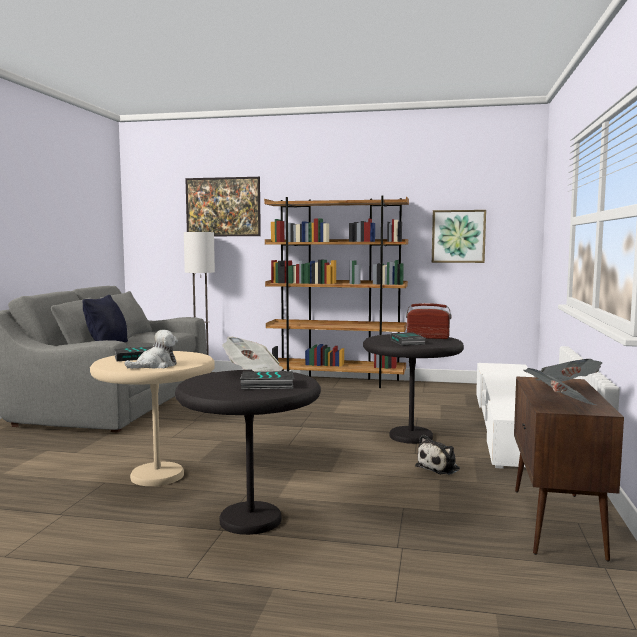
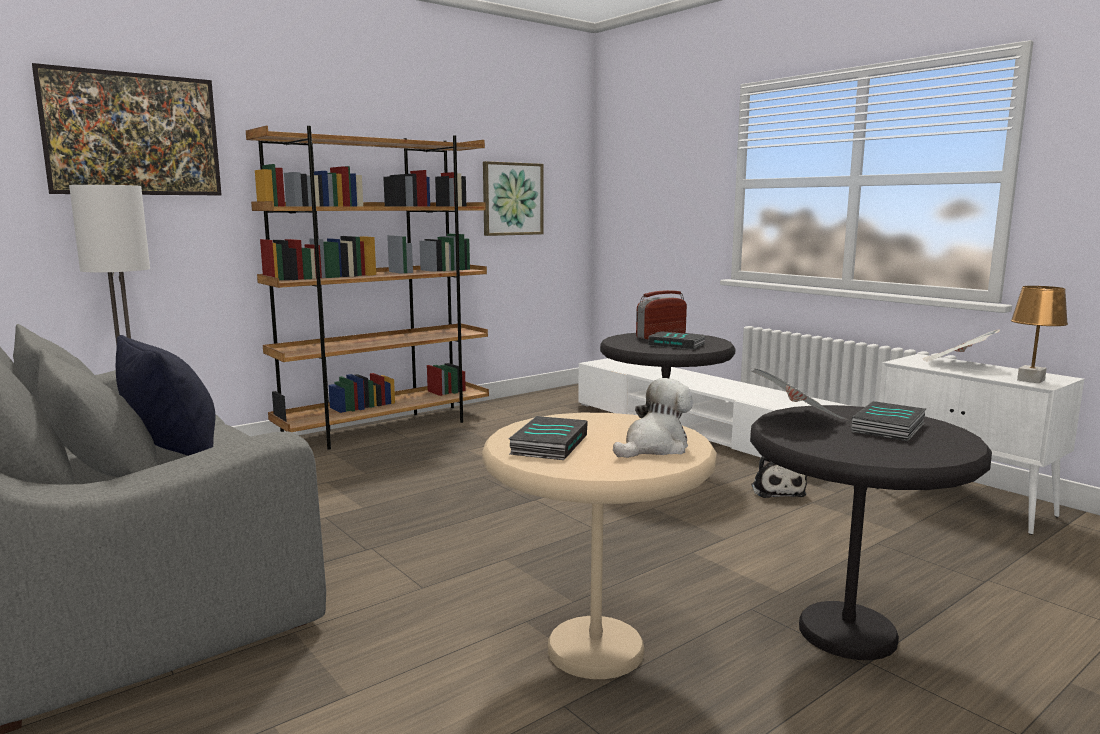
camera: 50 degrees left, 5 degrees up
plush toy [124,330,178,369] -> plush toy turned 45 degrees clockwise [613,378,693,458]
brown cabinet [514,376,624,562] -> white cabinet [876,354,1084,535]
newspaper [523,368,596,405] -> brown table lamp [1011,286,1068,383]

